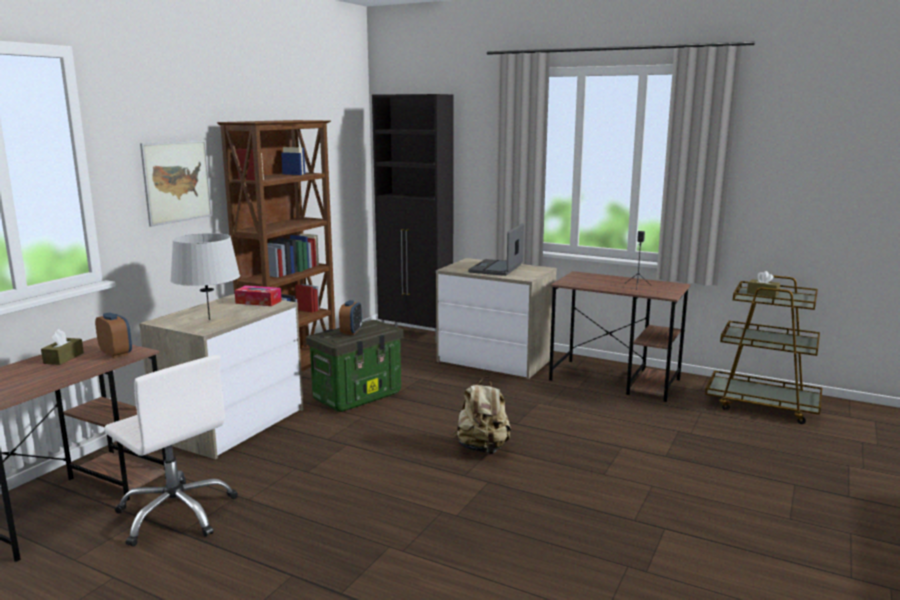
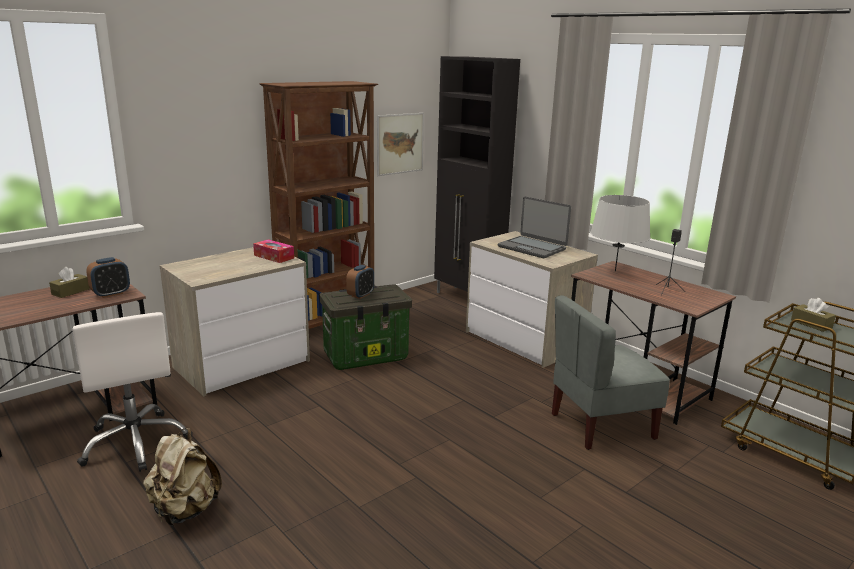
camera: 20 degrees right, 5 degrees up
alarm clock [95,313,132,358] -> alarm clock turned 75 degrees clockwise [86,257,130,298]
picture [140,140,212,227] -> picture moved to [377,113,424,176]
grey table lamp [170,233,240,320] -> grey table lamp moved to [590,195,650,271]
beige backpack [453,376,511,455] -> beige backpack moved to [143,428,222,525]
laptop [468,223,524,276] -> laptop turned 90 degrees counterclockwise [498,196,571,258]
none -> grey chair [552,295,670,450]

